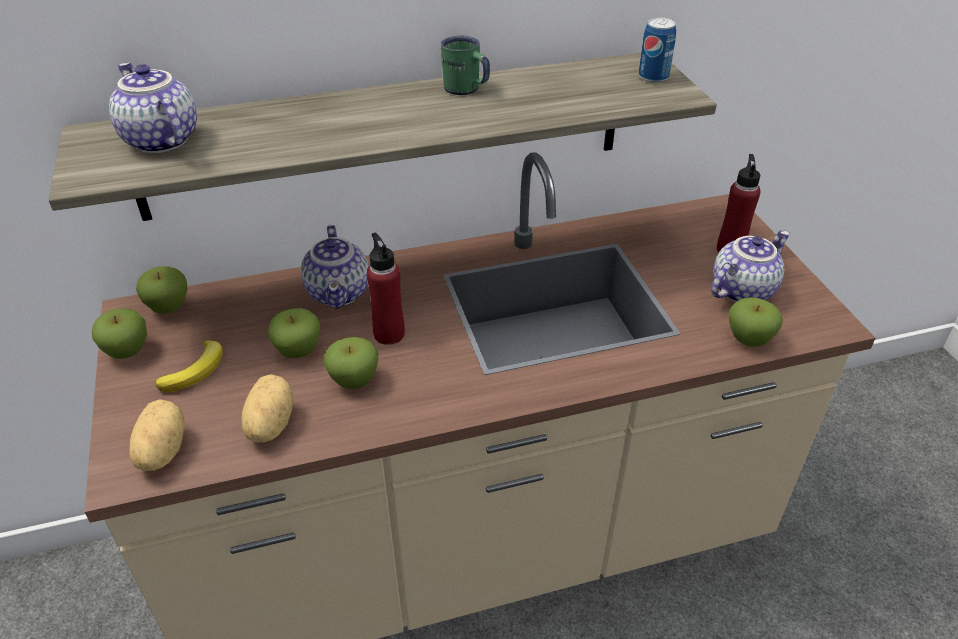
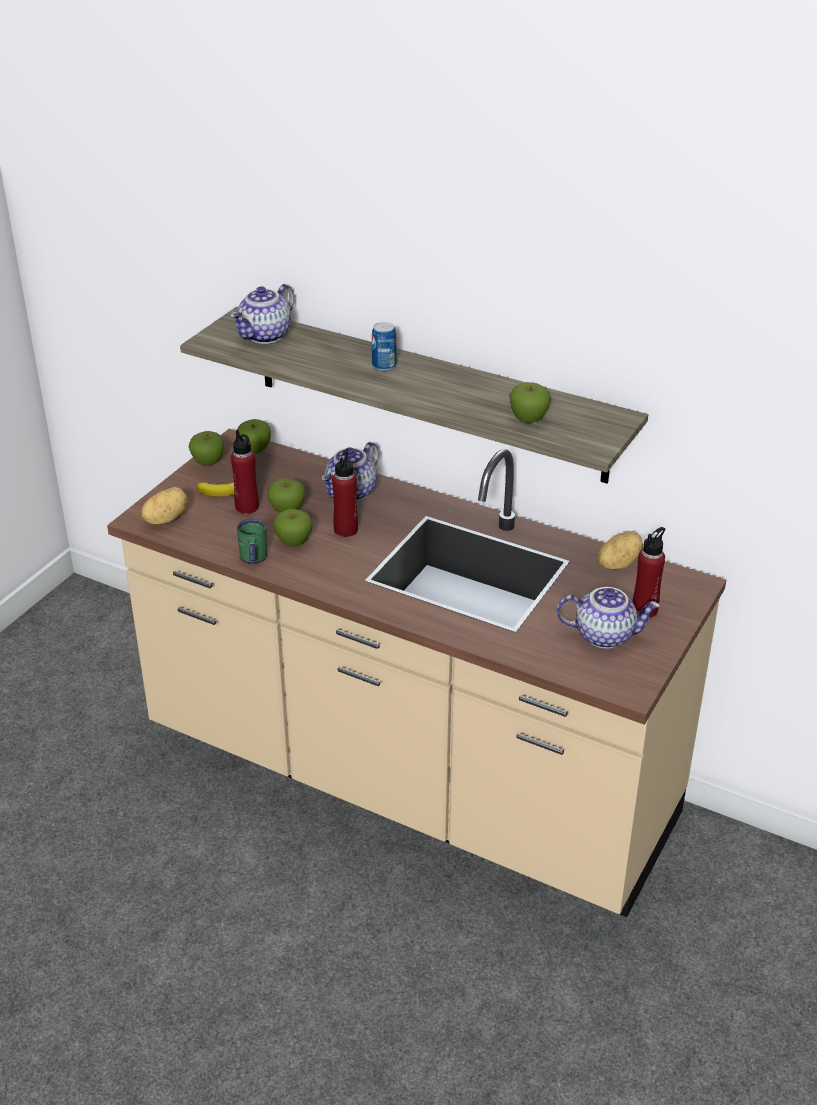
camera: 45 degrees right, 5 degrees down
teapot [109,62,197,153] -> teapot turned 150 degrees counterclockwise [230,284,295,344]
potato [241,374,293,443] -> potato moved to [597,531,643,570]
green mug [441,36,490,95] -> green mug moved to [237,519,267,564]
can [638,17,676,83] -> can moved to [372,322,397,371]
apple [728,297,783,347] -> apple moved to [509,382,551,423]
none -> red bottle [231,430,259,514]

